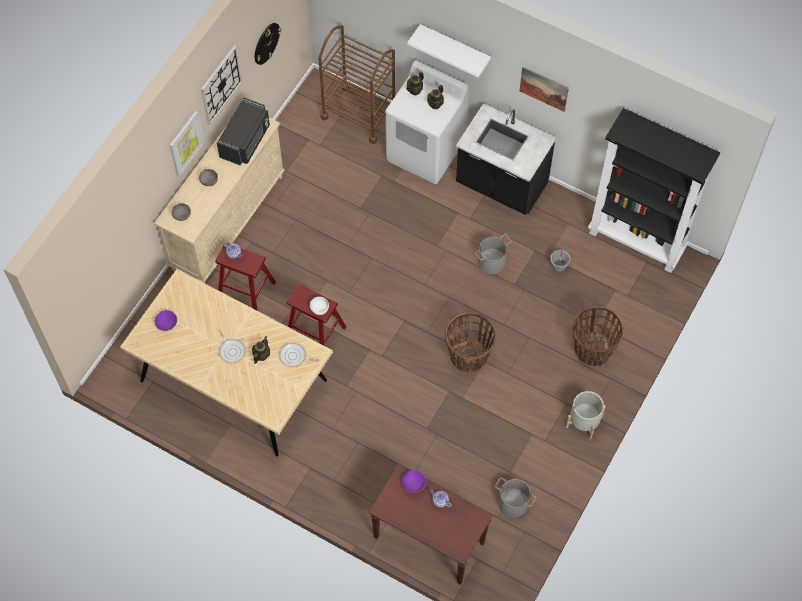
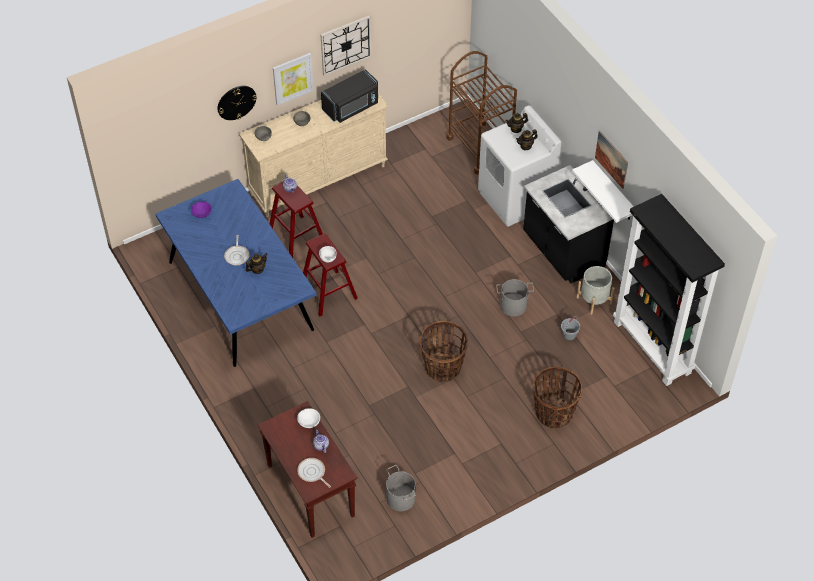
camera: 30 degrees right, 10 degrees down
beige dining table [120,269,333,456] -> blue dining table [156,179,316,367]
wall clock [255,23,281,65] -> wall clock moved to [218,86,257,120]
frying pan [279,343,319,367] -> frying pan moved to [297,458,331,488]
purple bowl [402,470,426,493] -> white bowl [297,408,320,428]
white shelf [407,24,491,78] -> white shelf moved to [572,160,634,223]
grey planter [566,391,606,439] -> grey planter moved to [577,266,615,315]

